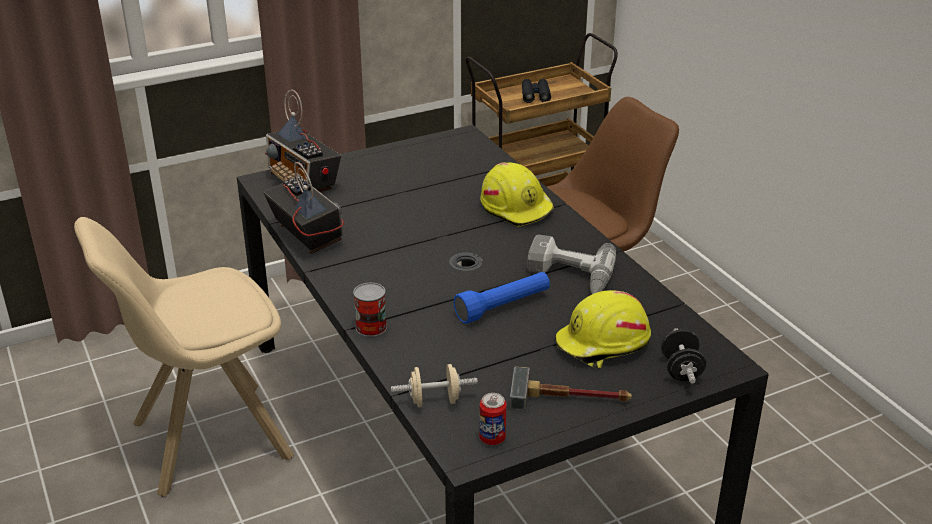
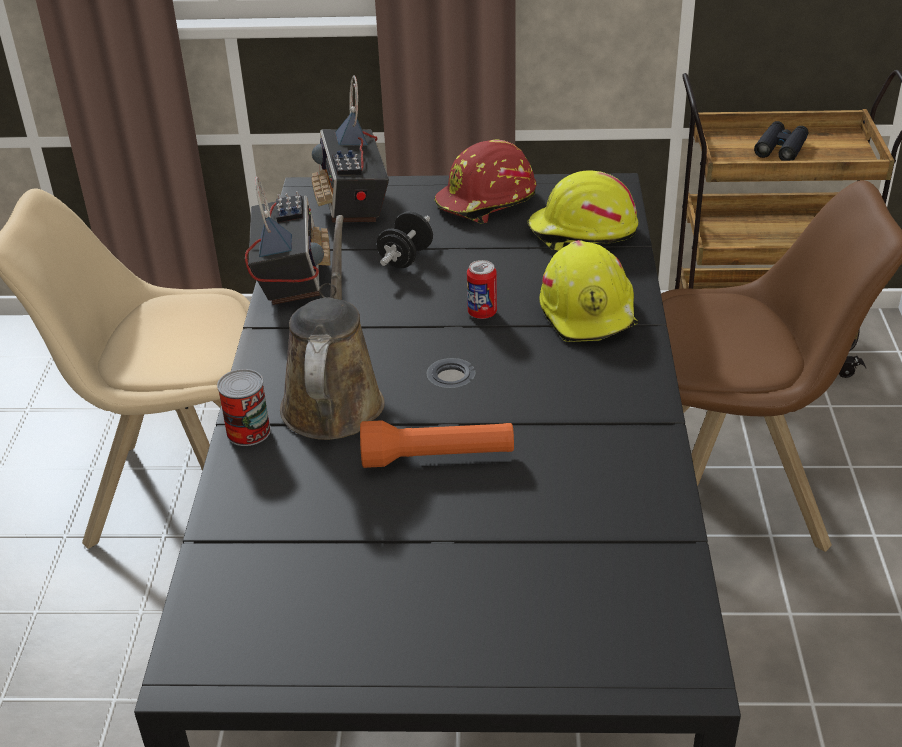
camera: 30 degrees right, 5 degrees up
beige dumbbell [391,364,478,407] -> none
blue flashlight [453,272,550,324] -> orange flashlight [360,420,514,468]
can [479,393,506,445] -> can moved to [467,260,497,319]
hammer [510,366,632,410] -> none
power drill [527,234,616,294] -> none
yellow hard hat [555,290,651,368] -> yellow hard hat moved to [527,170,638,250]
black dumbbell [661,328,706,384] -> black dumbbell moved to [377,212,433,268]
none -> brown watering can [280,215,385,440]
none -> red hard hat [434,140,536,224]

